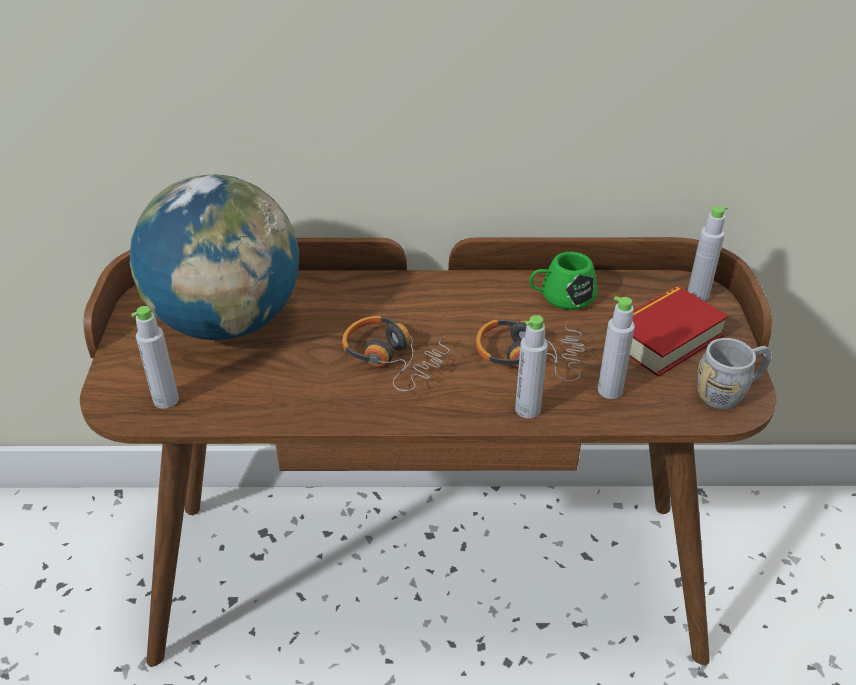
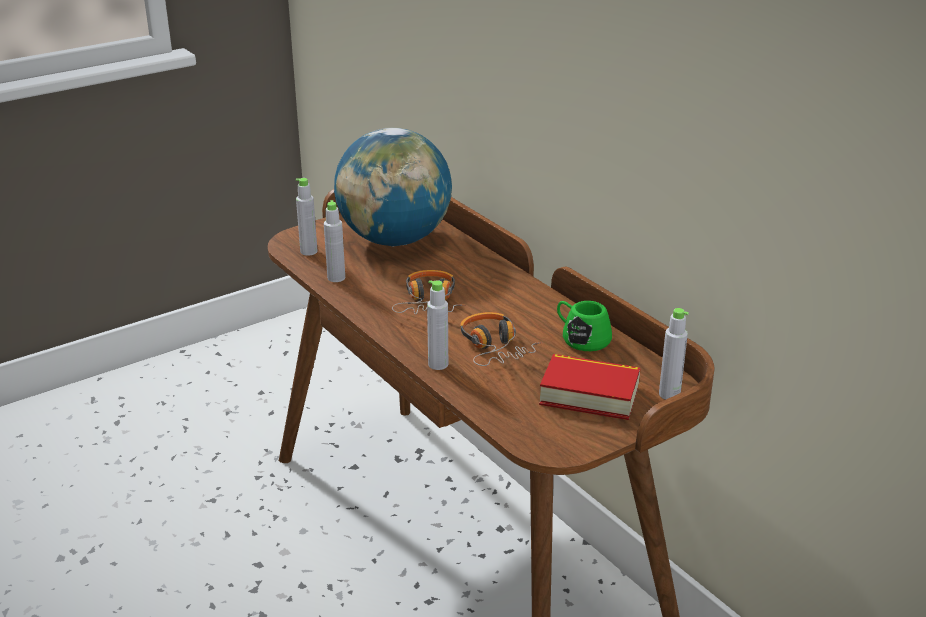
camera: 55 degrees right, 10 degrees down
grey bottle [598,296,635,399] -> grey bottle moved to [324,200,345,282]
grey mug [697,338,771,409] -> none

